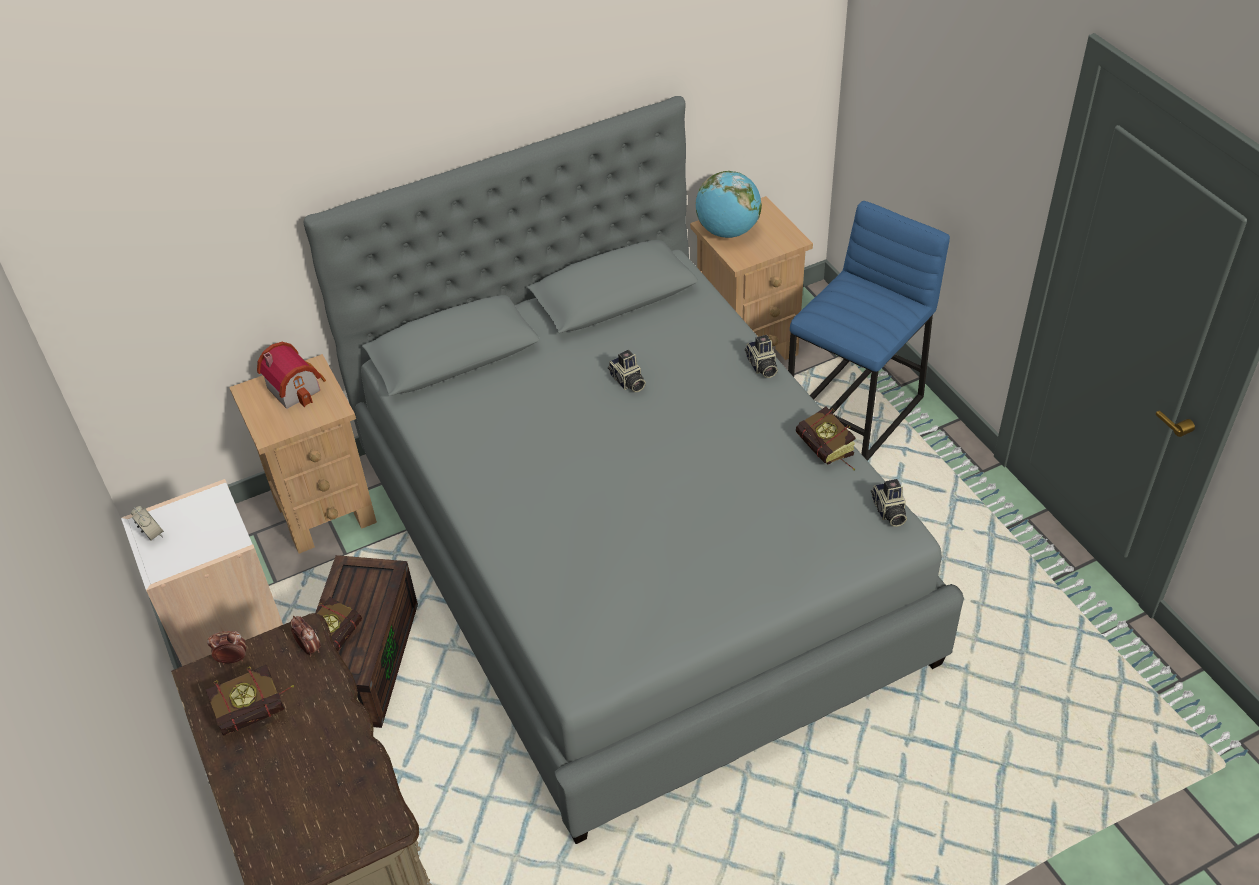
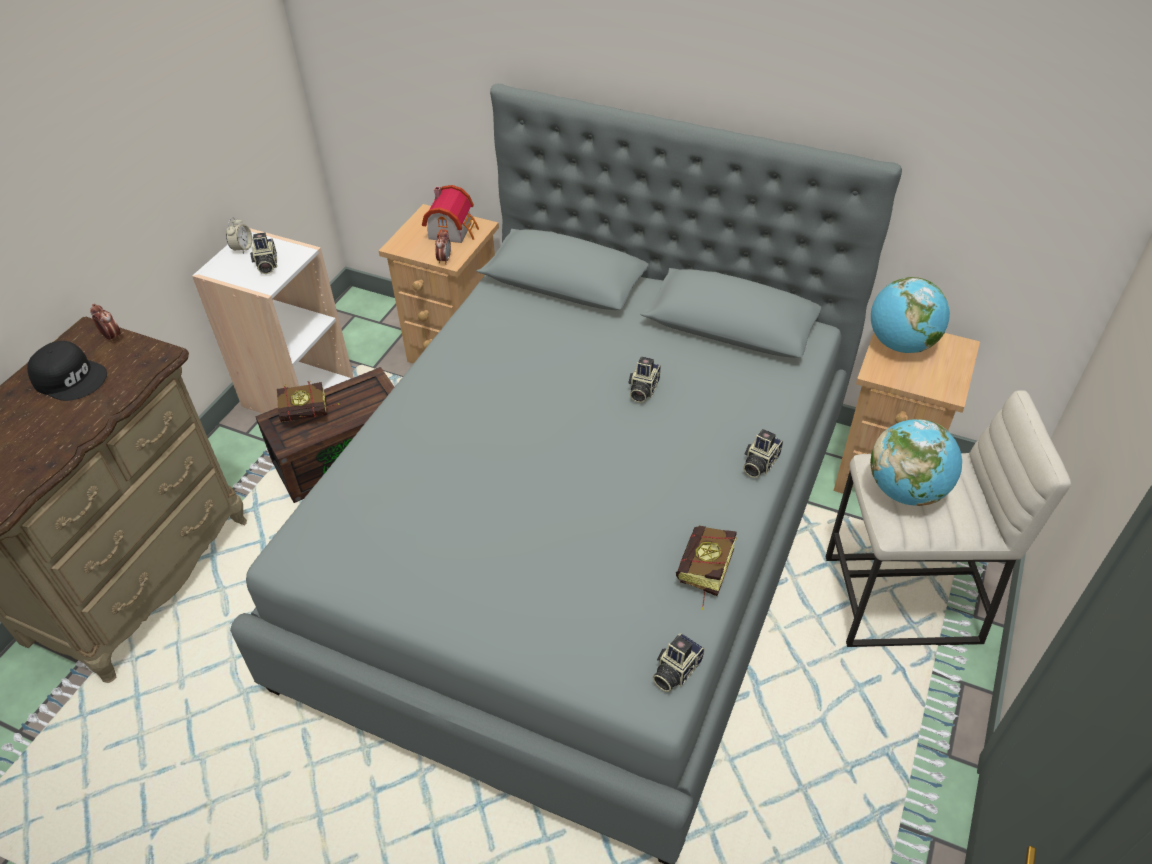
camera: 50 degrees right, 0 degrees up
book [206,665,294,736] -> black cap [27,341,107,401]
alarm clock [290,616,321,657] -> alarm clock moved to [435,230,451,265]
blue stool [788,201,950,461] -> beige stool [825,390,1071,647]
none -> camera [250,233,277,274]
none -> globe [870,419,962,506]

